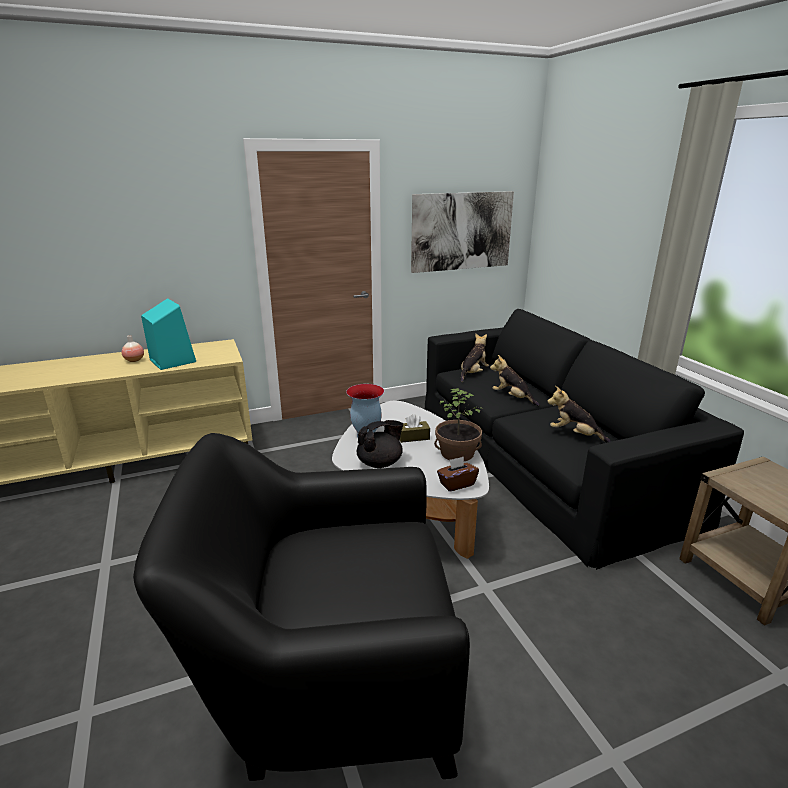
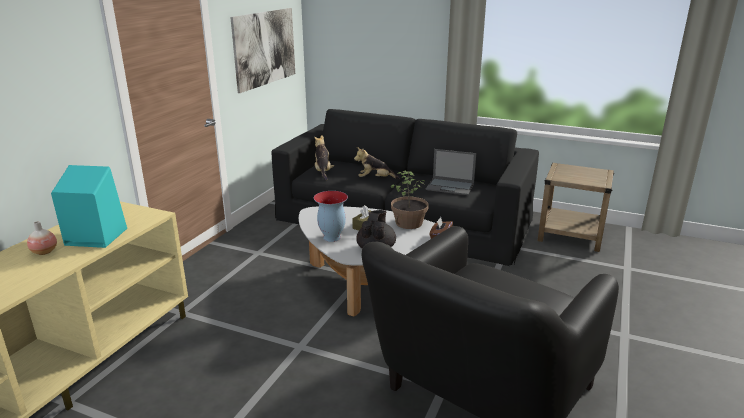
camera: 45 degrees left, 0 degrees up
plush toy [547,386,611,442] -> laptop [426,149,476,195]

